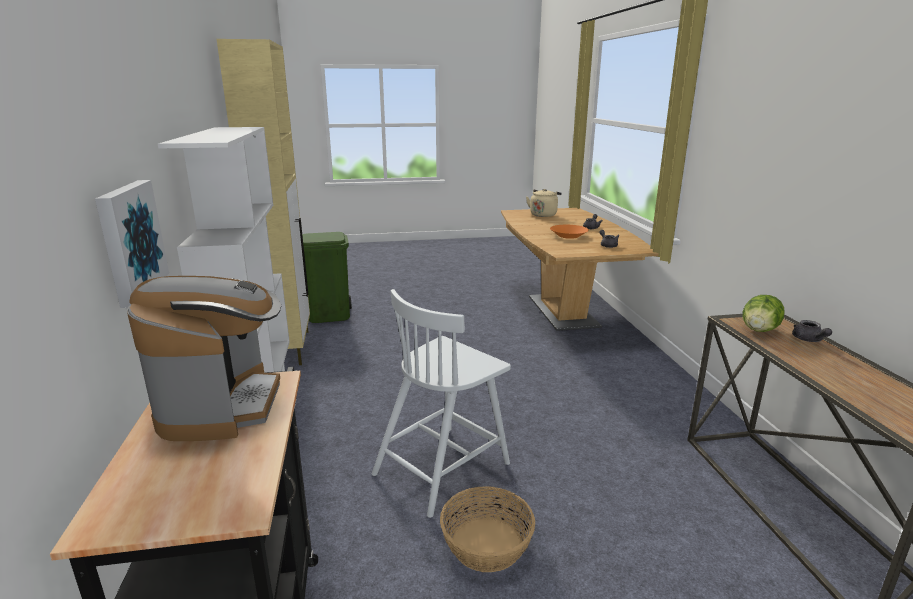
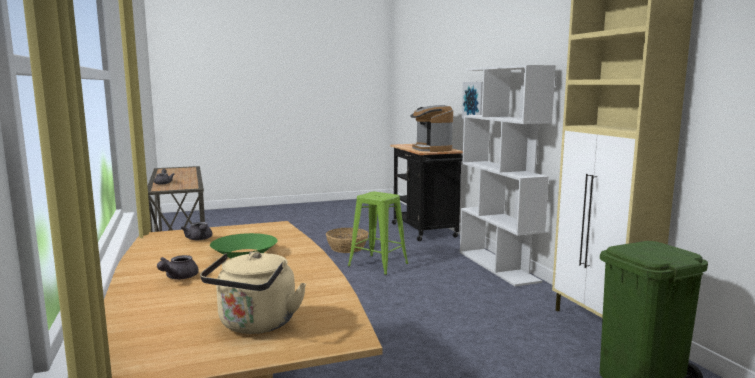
camera: 170 degrees right, 10 degrees down
white chair [372,289,511,518] -> green stool [348,192,409,275]
orange bowl [550,225,589,239] -> green bowl [210,233,278,258]
lettuce [742,295,784,332] -> none

